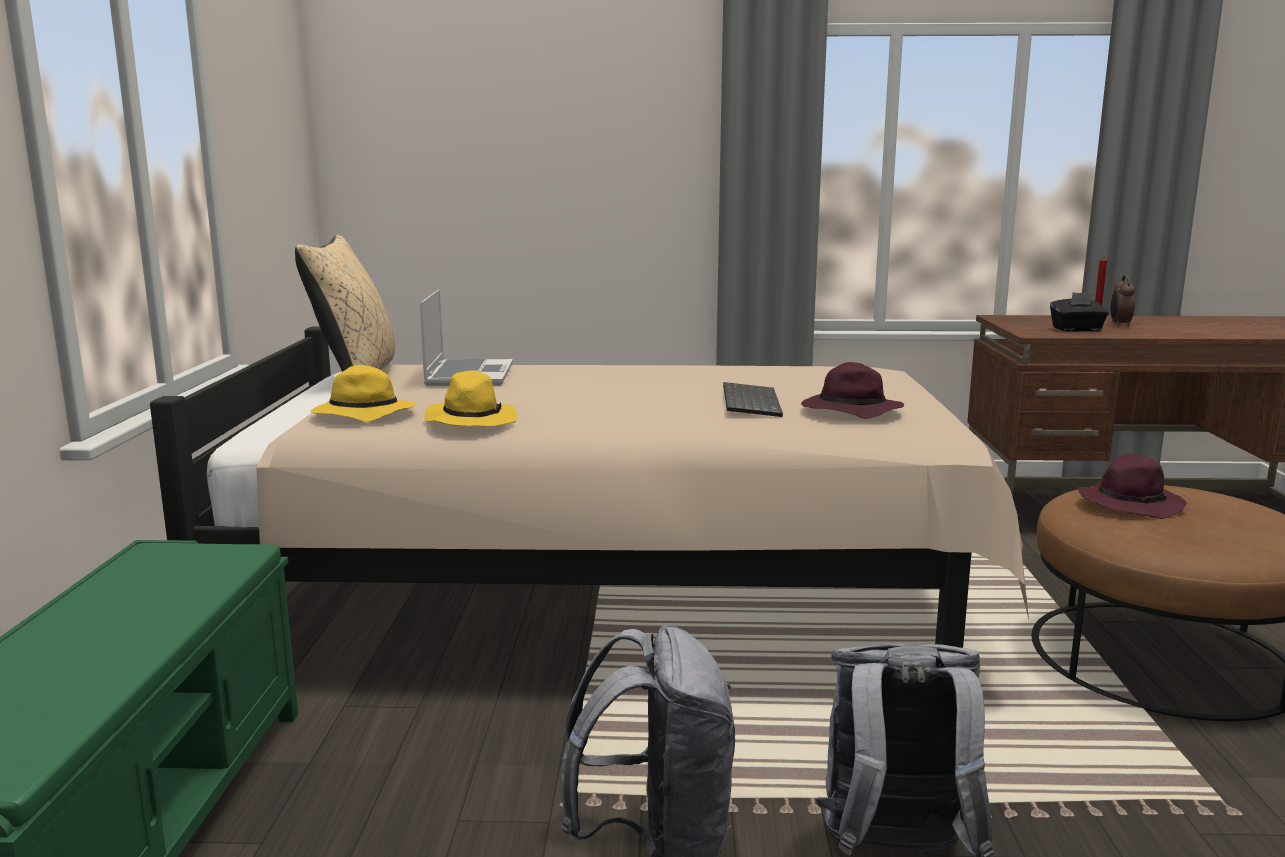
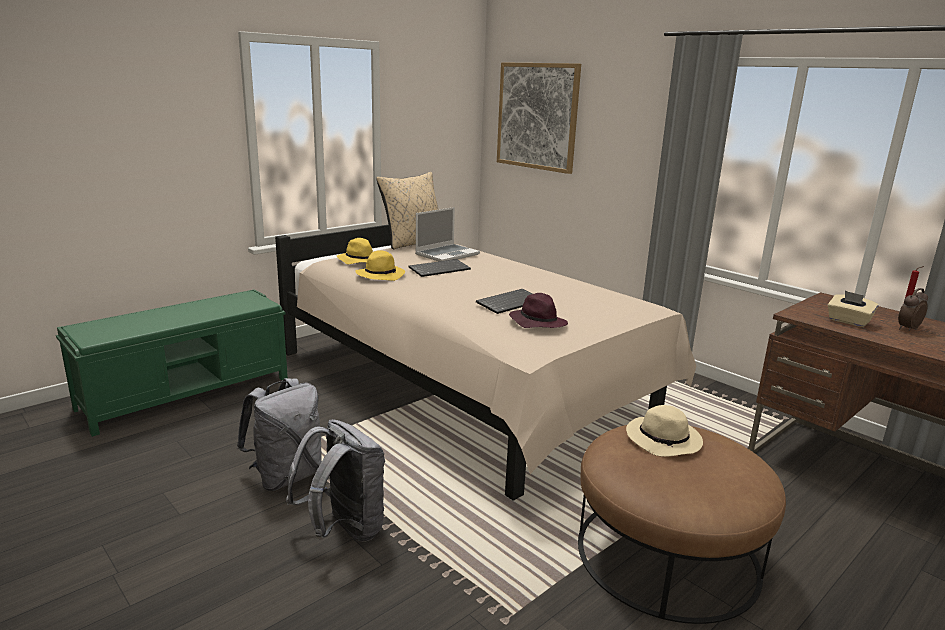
camera: 45 degrees right, 5 degrees up
black tissue box [1050,292,1109,331] -> beige tissue box [828,291,879,327]
purple hat [1078,454,1187,519] -> beige hat [626,405,703,457]
none -> keyboard [408,259,471,277]
none -> picture [497,62,581,174]

